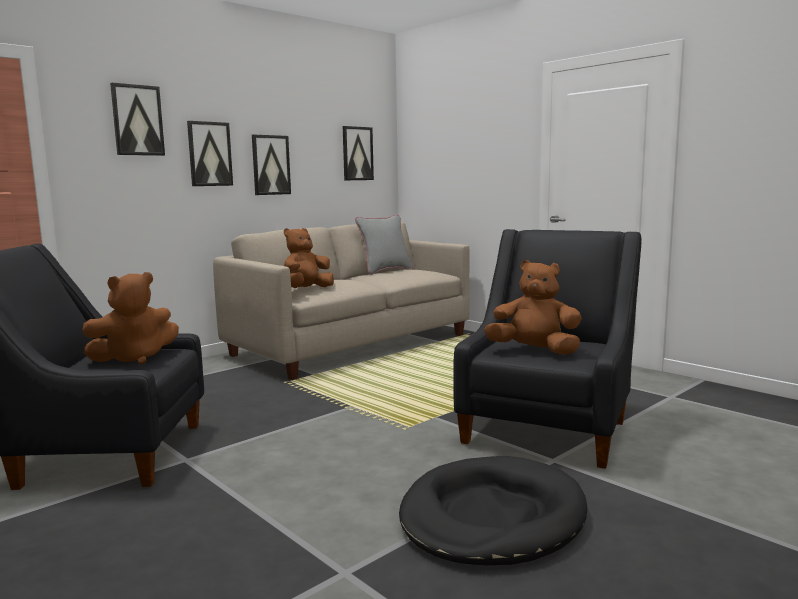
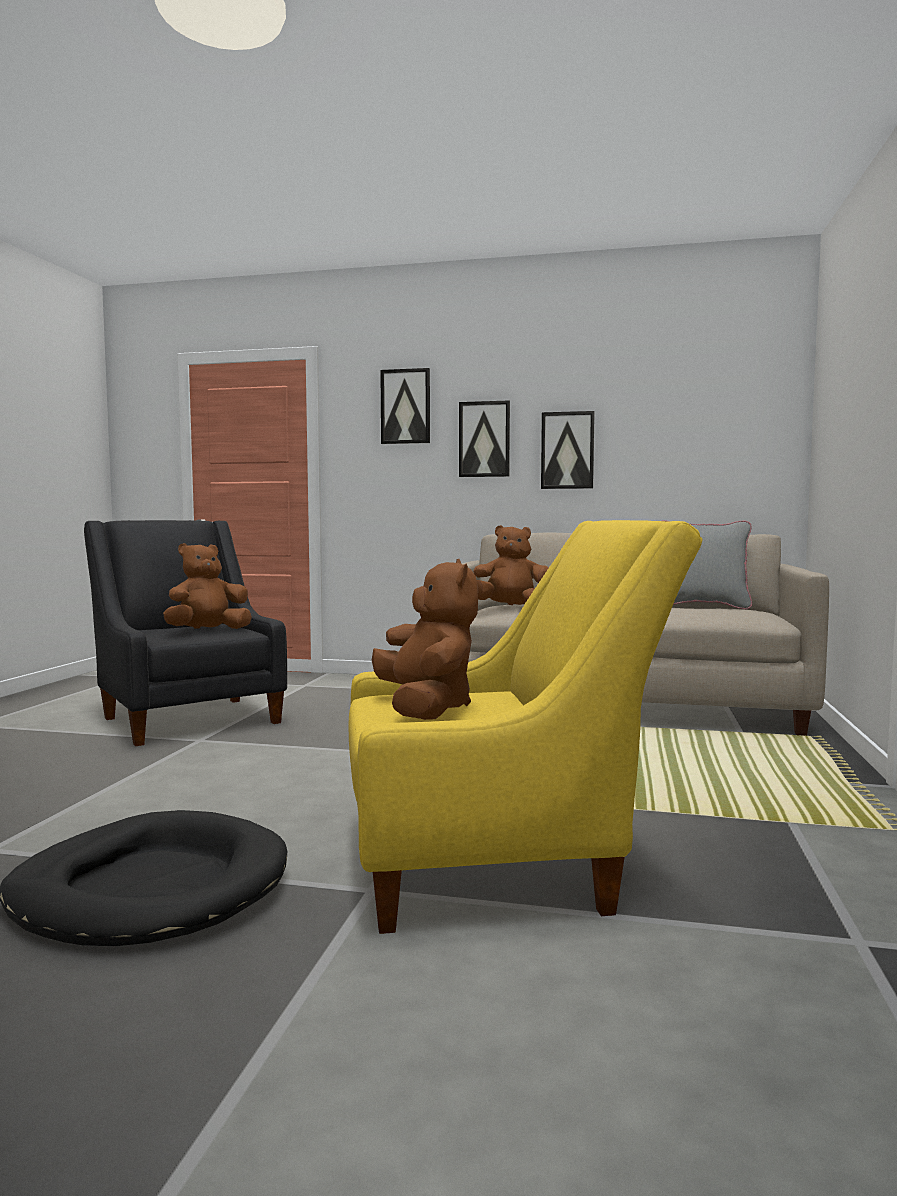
camera: 55 degrees right, 5 degrees down
brown plush toy [82,272,179,365] -> brown plush toy turned 120 degrees clockwise [163,543,252,629]
picture [343,126,374,180] -> none
black armchair [453,229,641,469] -> yellow armchair [349,520,703,934]

